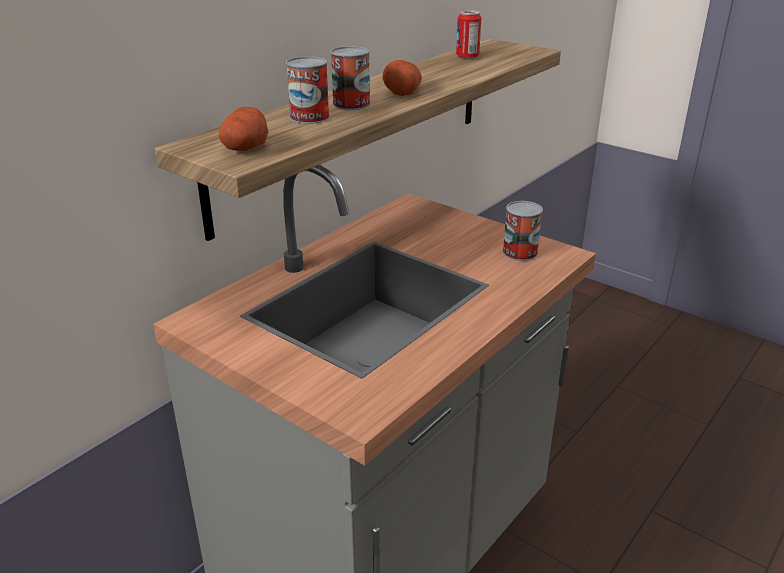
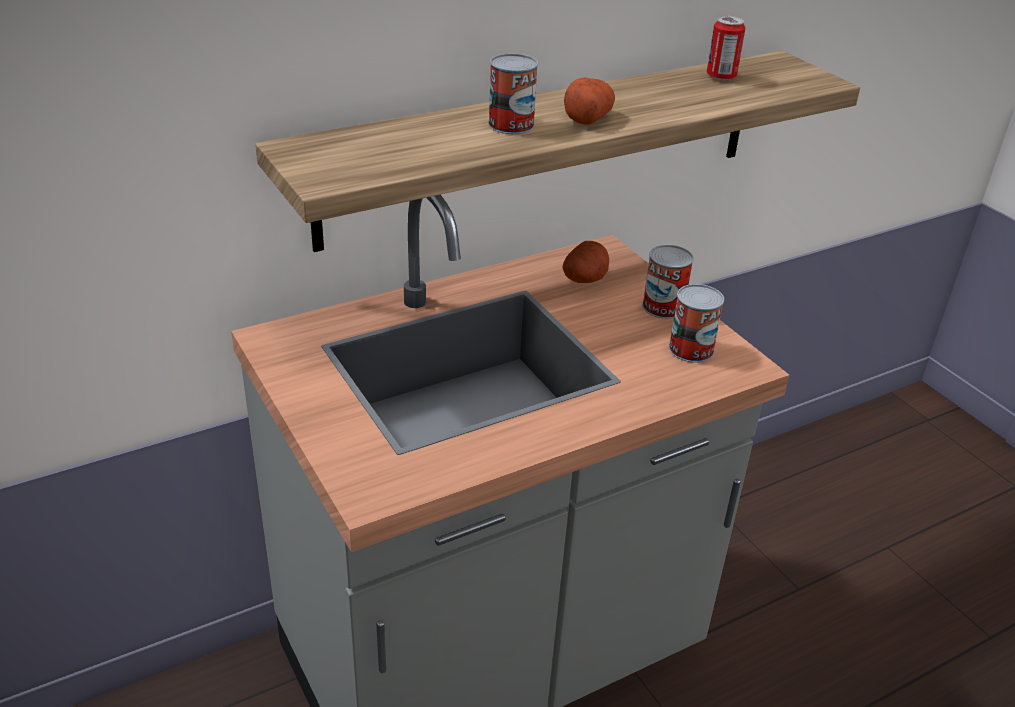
camera: 20 degrees right, 5 degrees up
potato [219,107,268,151] -> potato moved to [562,241,609,283]
can [286,56,330,124] -> can moved to [642,245,694,319]

